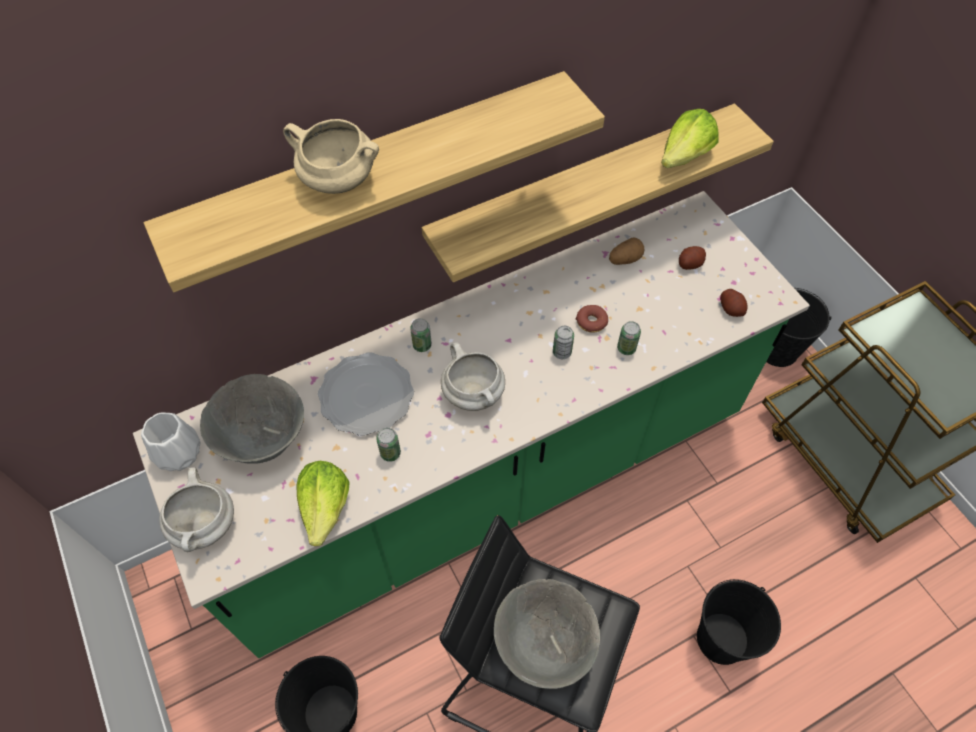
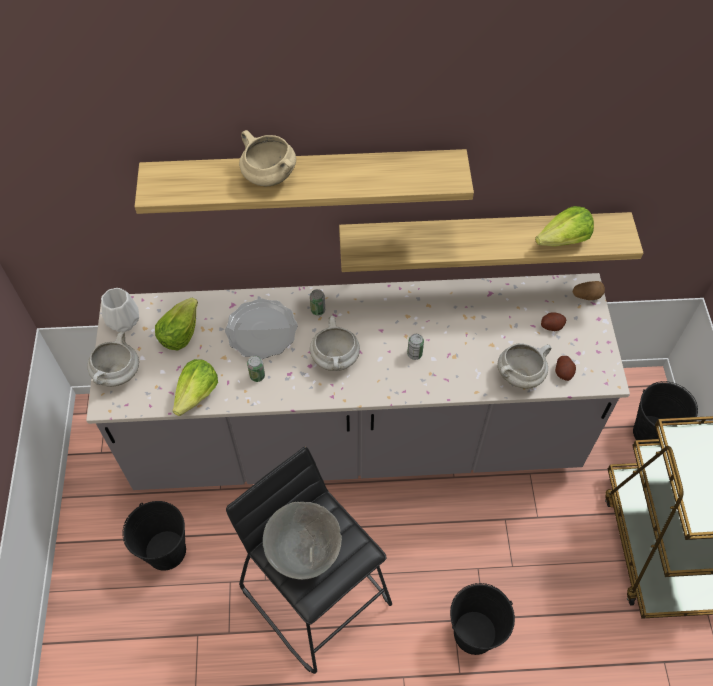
camera: 25 degrees right, 0 degrees up
green counter [133,191,810,658] -> grey counter [86,273,630,490]
grey bowl [200,374,304,464] -> lettuce [155,298,198,350]
donut [576,305,608,333] -> none
potato [609,238,644,265] -> potato moved to [573,281,605,300]
can [617,321,641,355] -> none
none -> white cooking pot [498,343,551,389]

